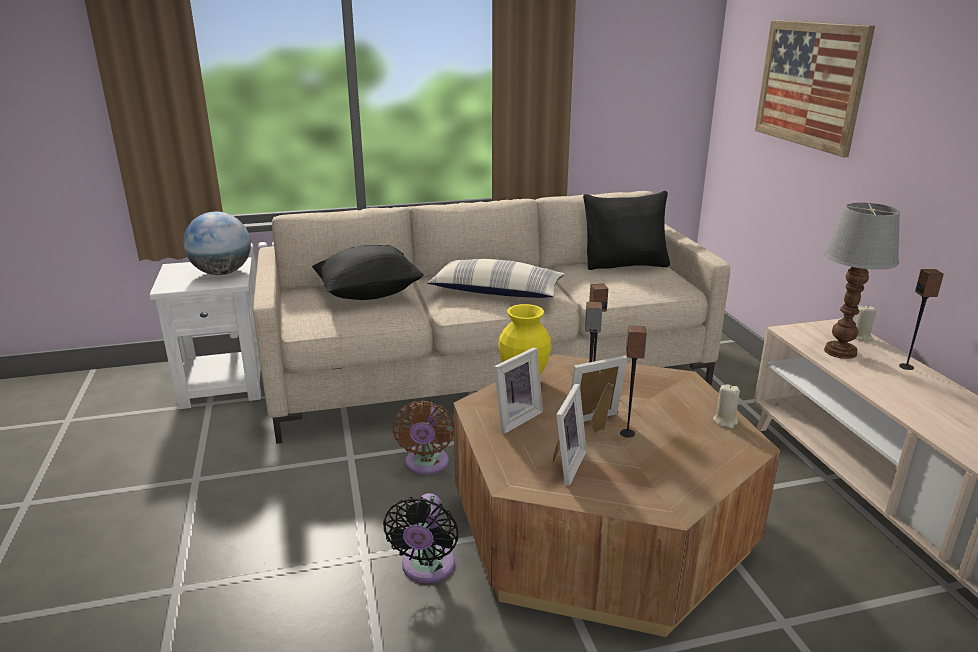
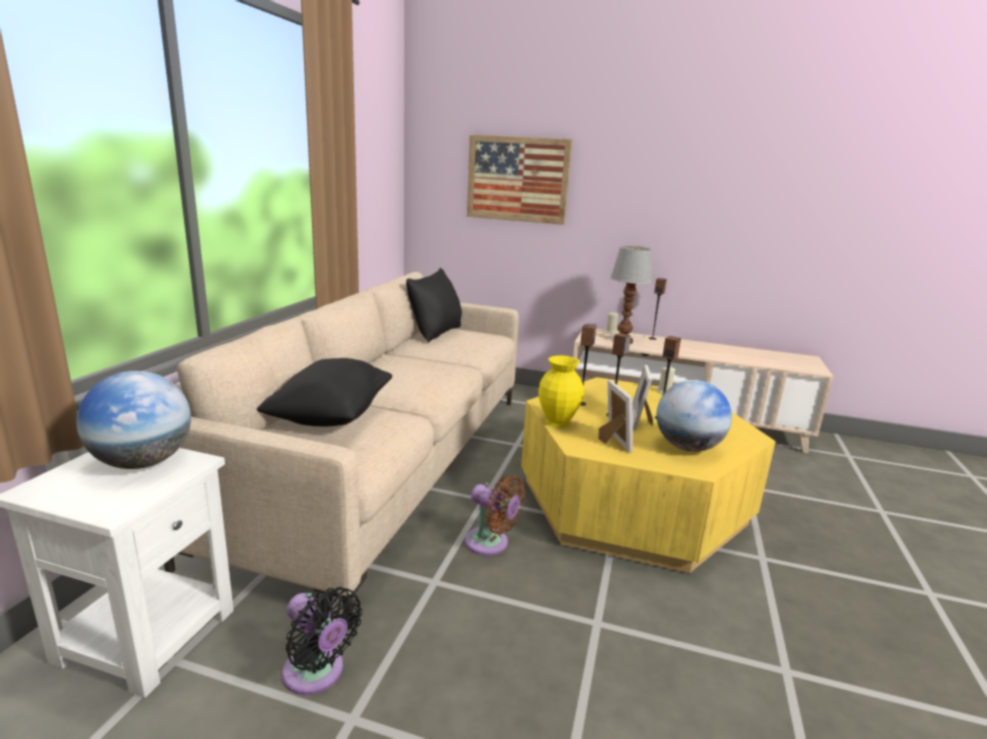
camera: 60 degrees left, 5 degrees down
black fan [383,493,459,583] -> black fan moved to [282,587,362,695]
pillow [427,259,565,298] -> none
brown coffee table [453,354,780,637] -> yellow coffee table [521,377,776,573]
picture frame [553,384,587,486] -> globe [656,380,732,452]

